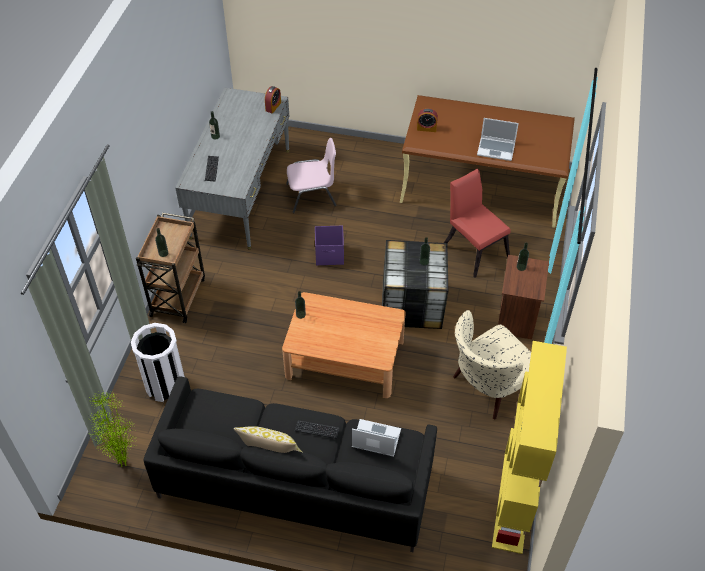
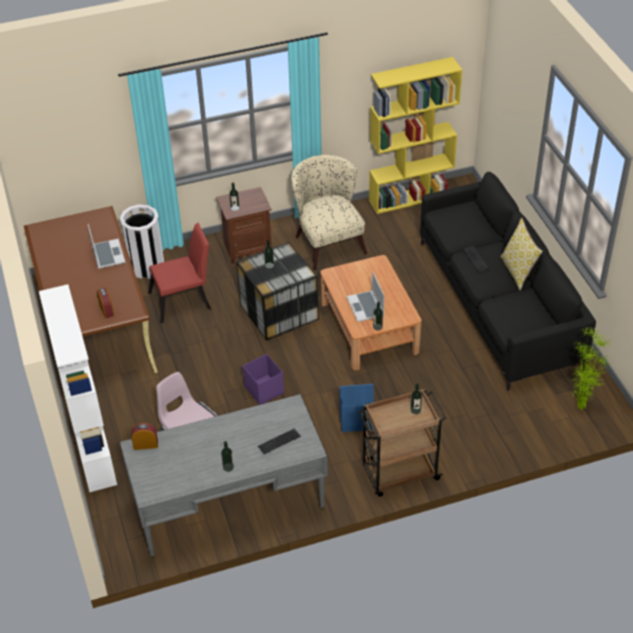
camera: 120 degrees left, 5 degrees down
white trash can [131,323,185,402] -> white trash can moved to [119,204,164,279]
laptop [352,419,401,457] -> laptop moved to [346,271,384,322]
red chair [444,169,511,278] -> red chair turned 135 degrees counterclockwise [148,223,211,323]
beige armchair [453,310,531,419] -> beige armchair turned 135 degrees counterclockwise [291,155,367,269]
none -> white bookcase [39,284,117,492]
none -> blue storage box [339,384,374,432]

